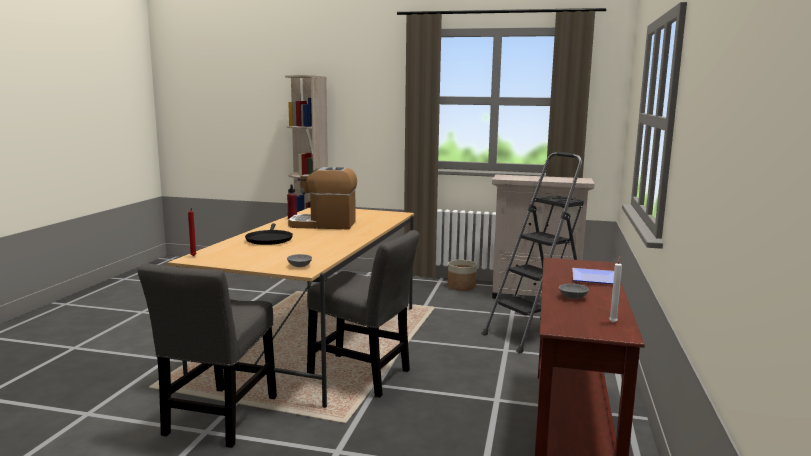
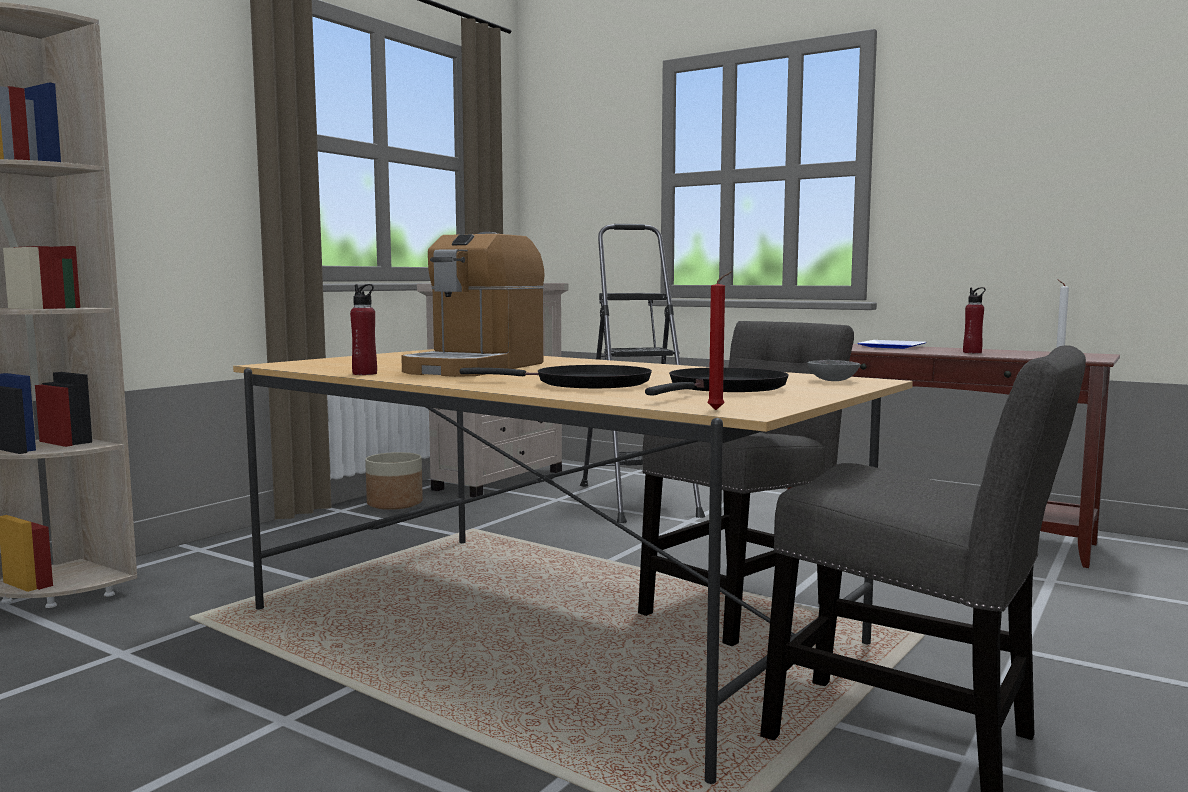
camera: 70 degrees left, 5 degrees down
grey bowl [559,283,589,299] -> red bottle [963,287,986,353]
none -> black frying pan [645,367,789,396]

